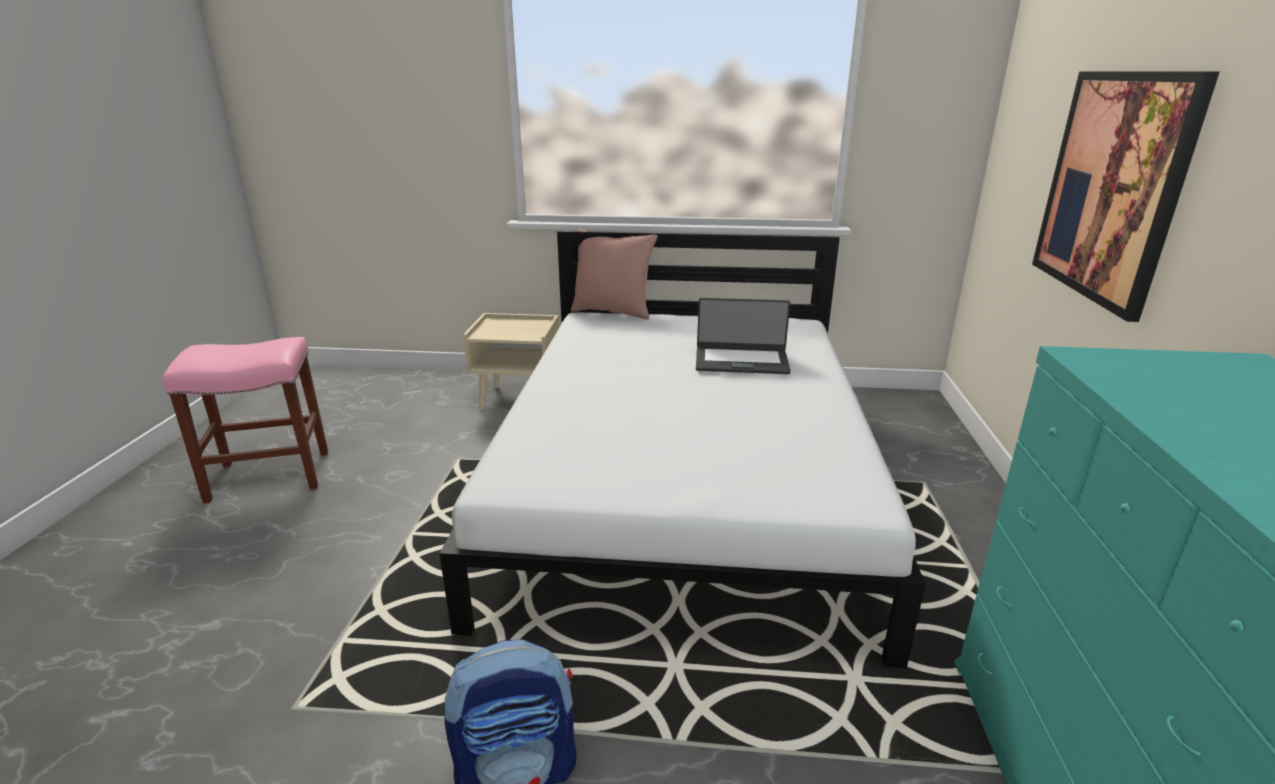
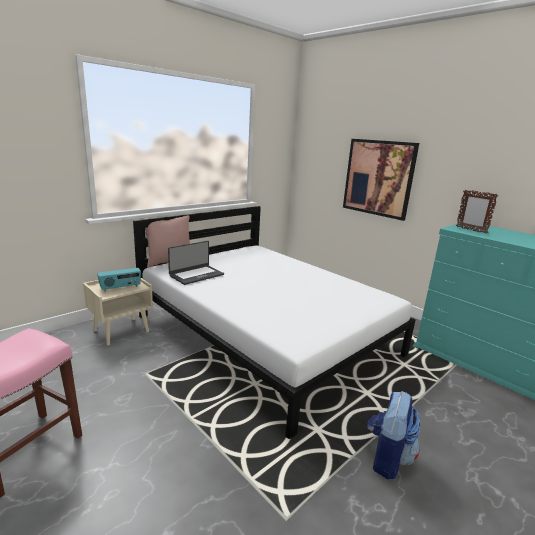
camera: 50 degrees left, 5 degrees down
laptop [696,298,791,374] -> laptop moved to [168,241,224,285]
none -> radio [97,268,141,292]
none -> picture frame [456,190,498,234]

